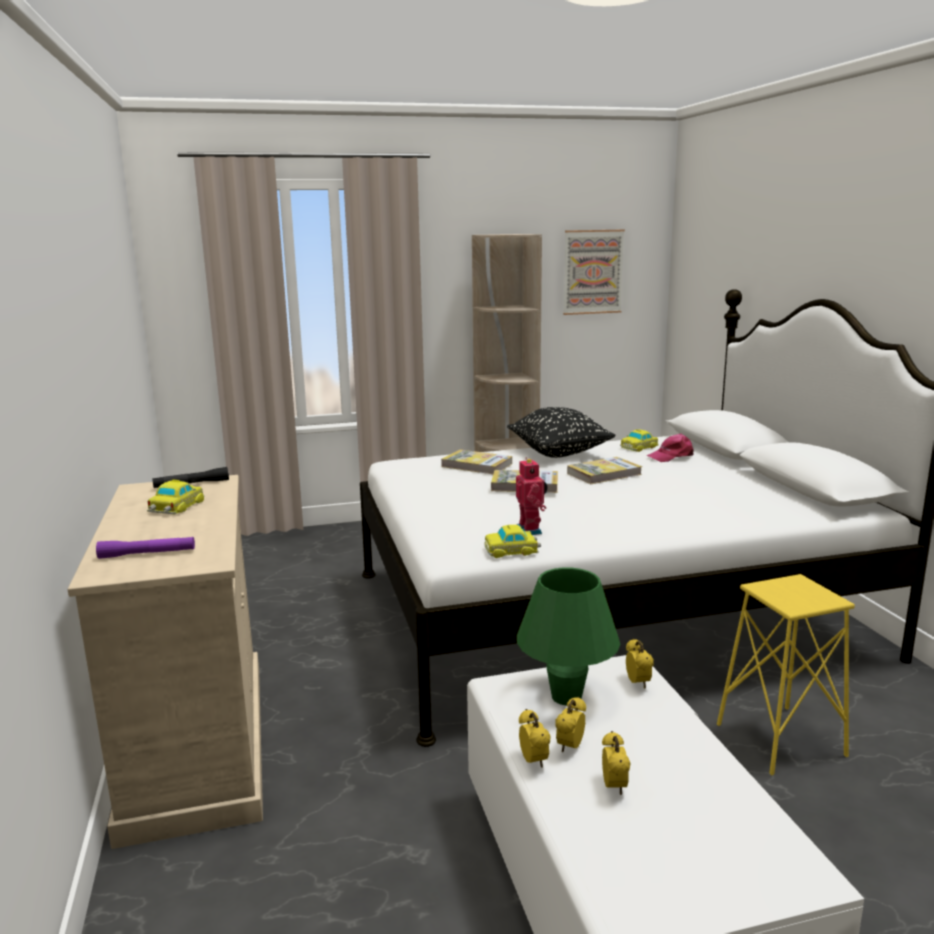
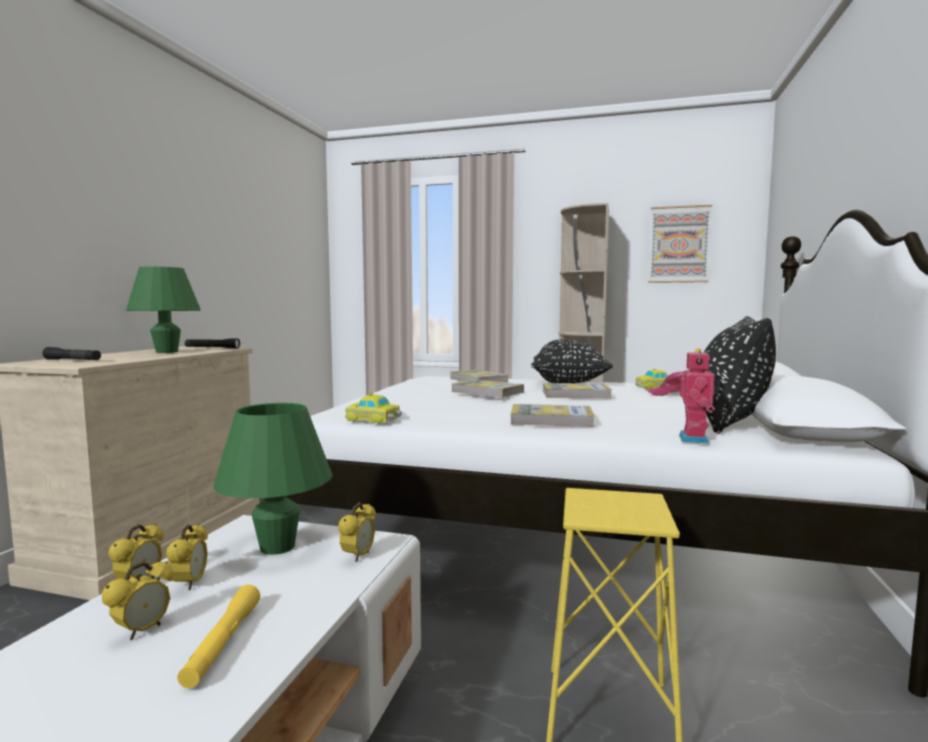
camera: 30 degrees right, 10 degrees down
purple flashlight [96,537,195,559] -> black flashlight [42,347,101,360]
toy car [147,479,205,514] -> green table lamp [126,267,201,353]
toy robot [516,458,547,535] -> toy robot moved to [679,348,720,444]
alarm clock [556,697,586,752] -> alarm clock turned 120 degrees clockwise [166,524,208,591]
none -> yellow flashlight [177,584,260,688]
none -> book [511,404,595,427]
none -> black pillow [703,316,776,434]

